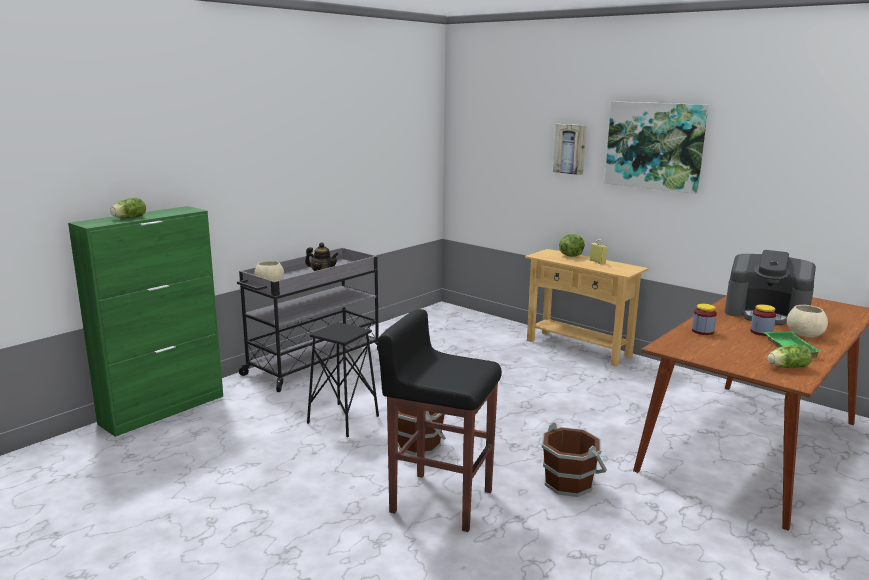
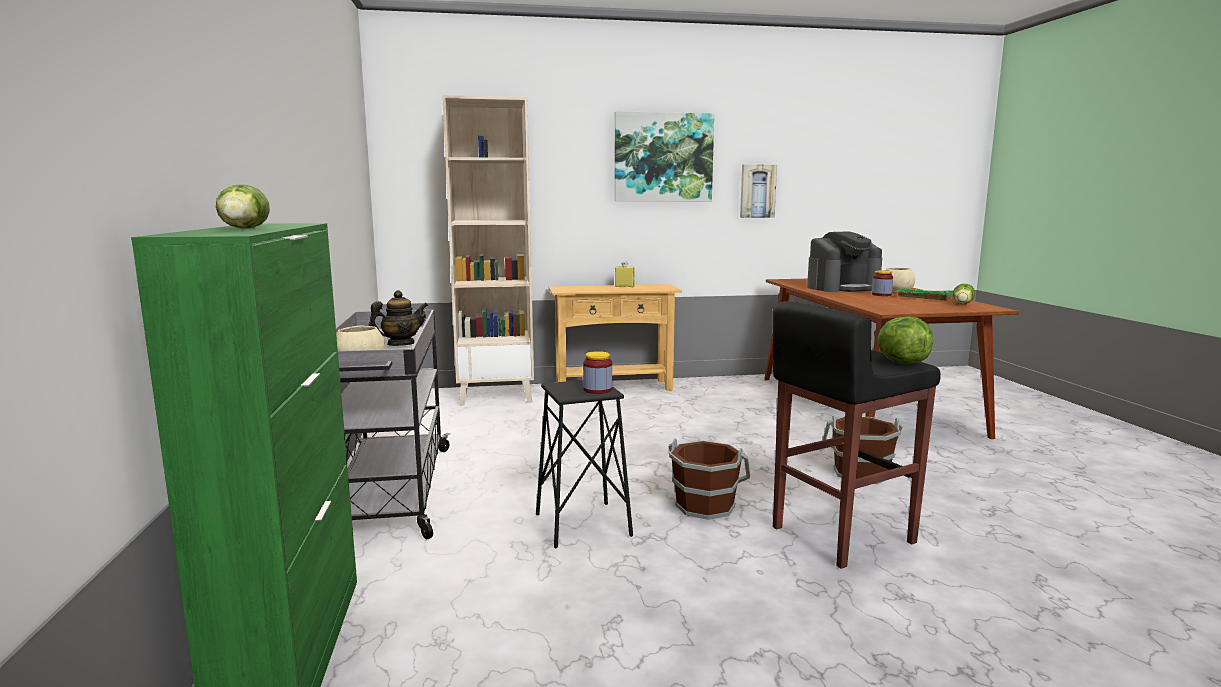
camera: 50 degrees left, 5 degrees down
picture [553,124,587,175] -> picture moved to [740,164,777,218]
lettuce [559,234,585,257] -> lettuce moved to [878,316,933,364]
jar [692,304,717,335] -> jar moved to [583,351,612,394]
none -> beige bookcase [442,95,534,406]

